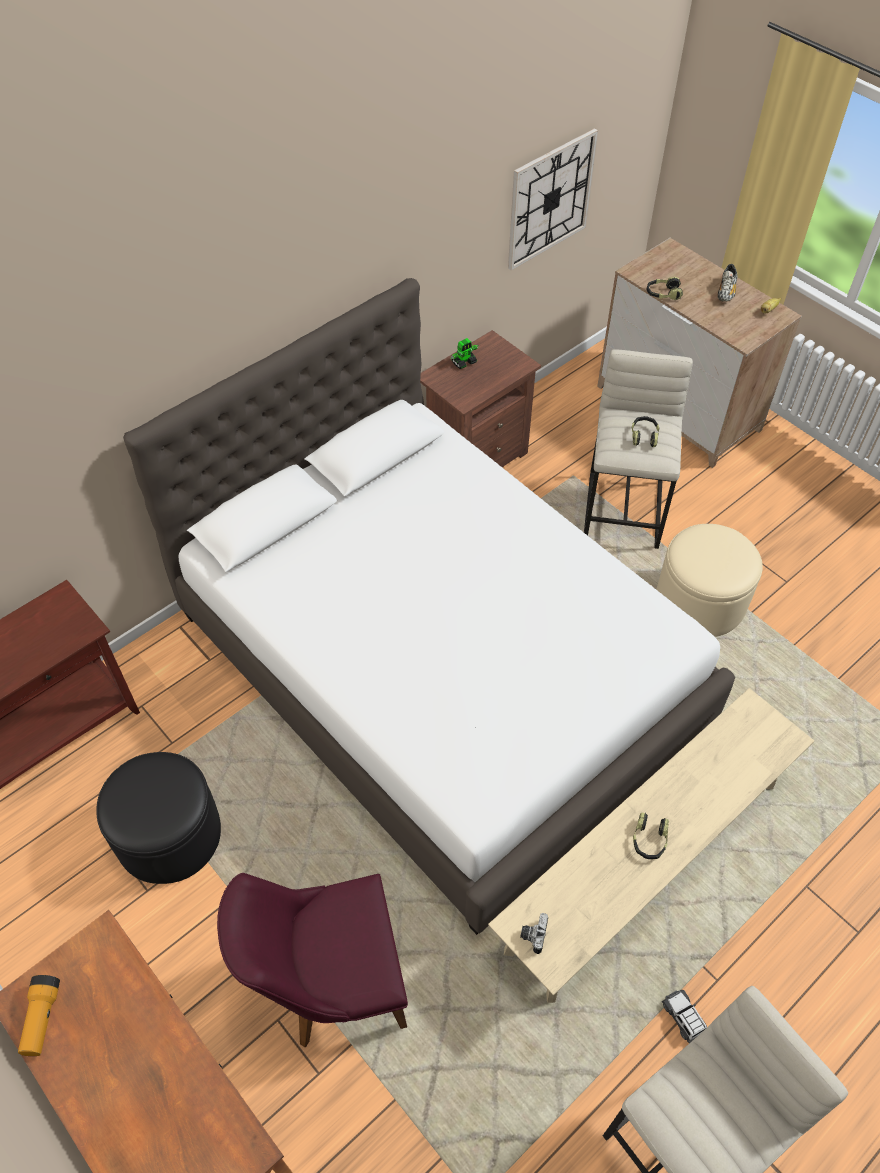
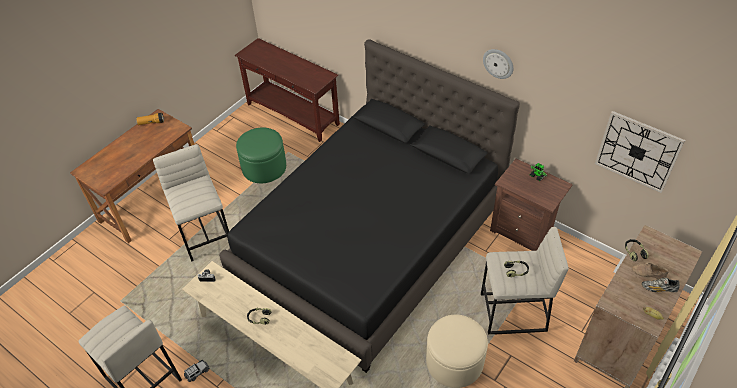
camera: 80 degrees right, 5 degrees down
black ottoman [96,752,221,884] -> green ottoman [236,127,286,183]
white bed [123,278,735,935] -> black bed [219,39,520,373]
purple chair [217,873,408,1048] -> beige stool [153,144,229,262]
none -> wall clock [483,49,514,79]
none -> beige shoe [632,263,669,280]

